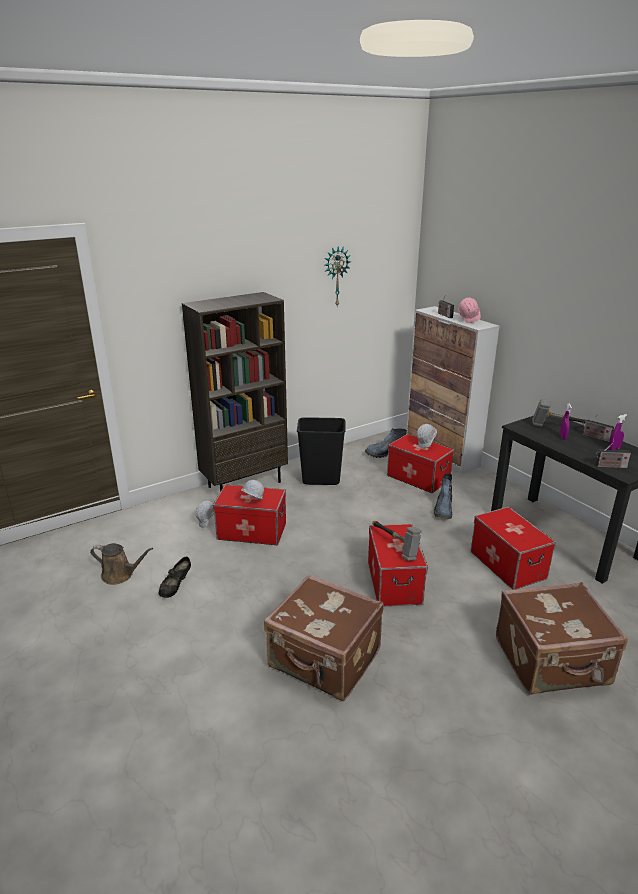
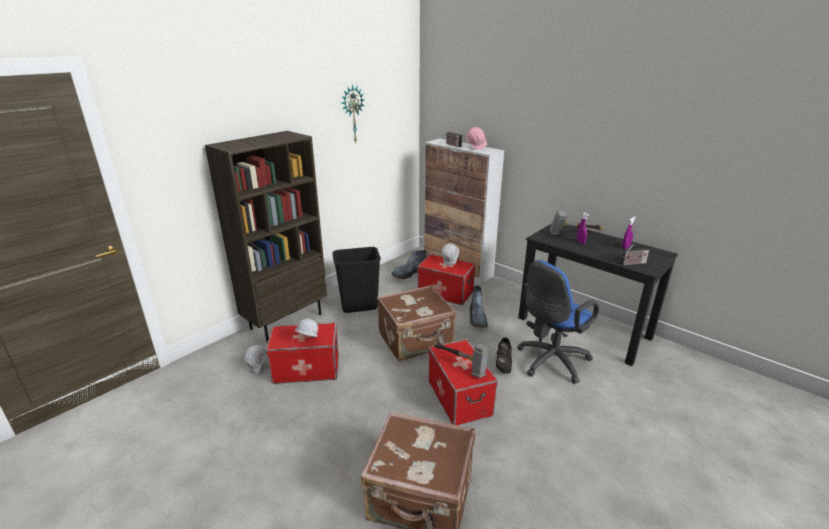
camera: 15 degrees left, 0 degrees up
brown watering can [90,543,153,585] -> none
black shoe [158,557,191,598] -> black shoe moved to [496,337,512,374]
storage box [471,507,556,590] -> blue office chair [517,260,599,384]
brown suitcase [496,582,628,695] -> brown suitcase moved to [377,285,456,361]
radio [583,415,614,442] -> none

